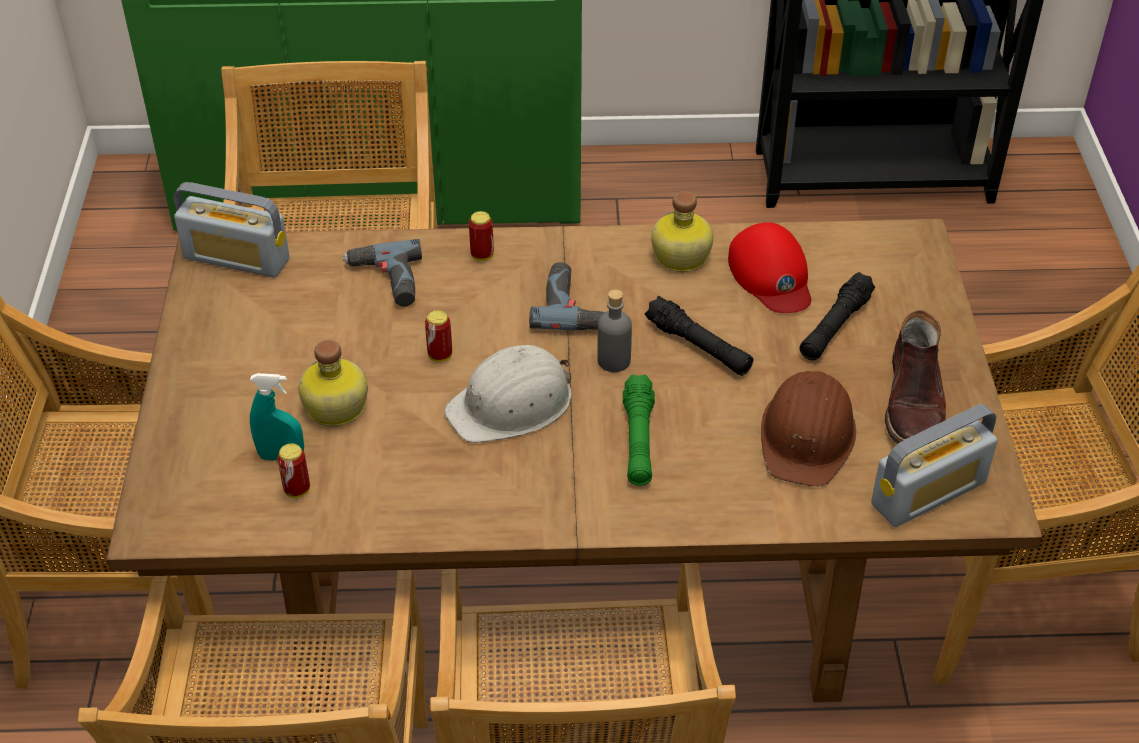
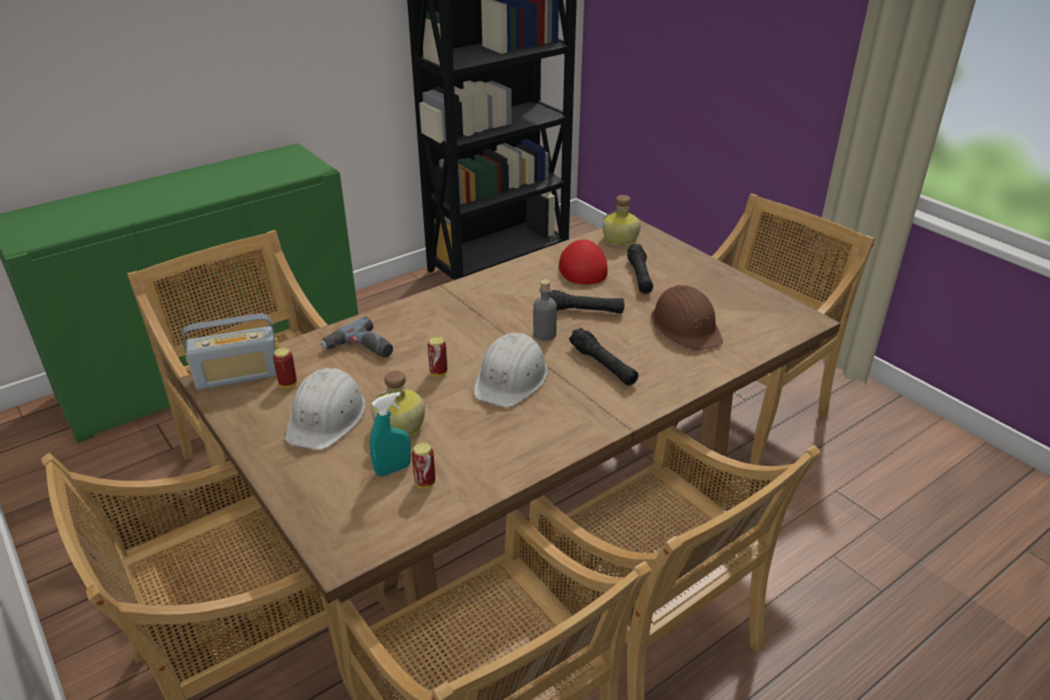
camera: 35 degrees left, 10 degrees down
can [469,211,494,261] -> can moved to [273,347,297,388]
power drill [529,262,605,330] -> none
green flashlight [623,374,655,486] -> black flashlight [569,328,638,386]
bottle [651,191,713,272] -> bottle moved to [602,195,641,246]
red cap [728,222,811,313] -> red cap turned 135 degrees counterclockwise [559,239,608,284]
radio [871,404,998,527] -> none
brown boot [885,310,946,444] -> none
none -> white hard hat [285,368,366,450]

